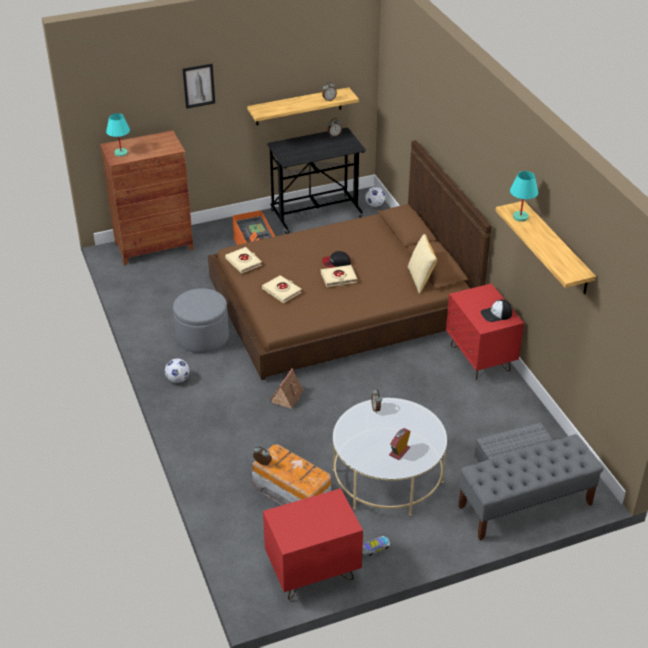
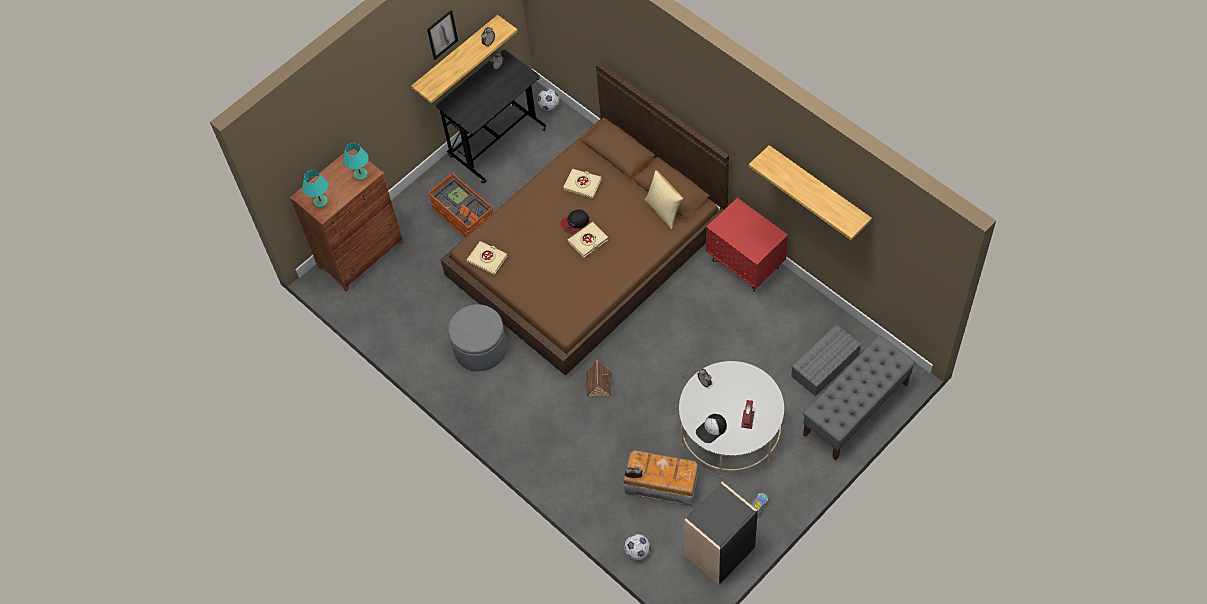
camera: 20 degrees left, 20 degrees up
football [165,358,189,383] -> football moved to [624,534,650,560]
picture [183,64,215,109] -> picture moved to [427,10,458,60]
beige book [262,275,302,303] -> beige book moved to [563,169,602,199]
red nightstand [263,488,363,600] -> black bookcase [684,482,758,585]
cap [481,299,512,322] -> cap moved to [696,414,727,443]
turquoise table lamp [510,171,538,222] -> turquoise table lamp moved to [343,143,368,181]

